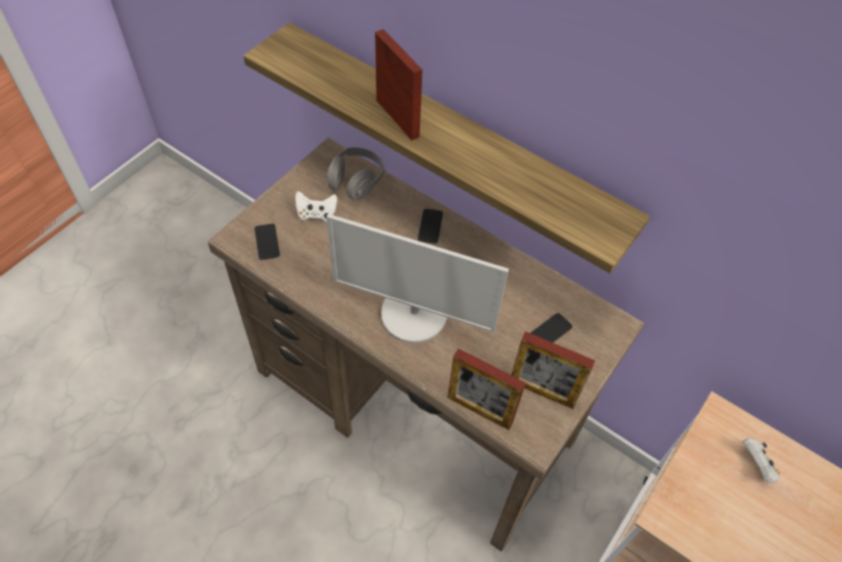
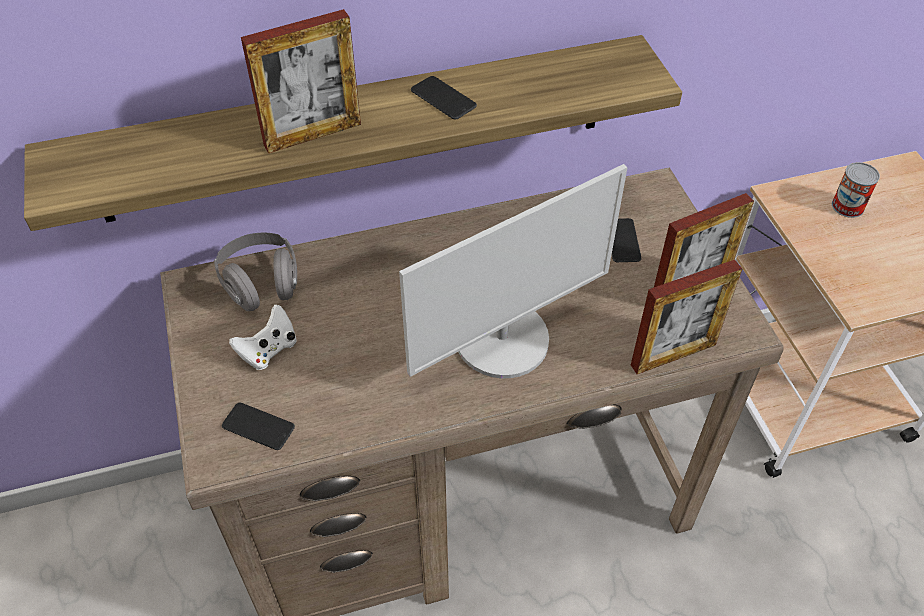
camera: 50 degrees left, 5 degrees down
picture frame [375,29,422,140] -> picture frame turned 150 degrees clockwise [241,9,361,153]
phone [418,209,443,244] -> phone moved to [411,76,477,120]
white game controller [743,438,780,483] -> can [832,162,880,218]

